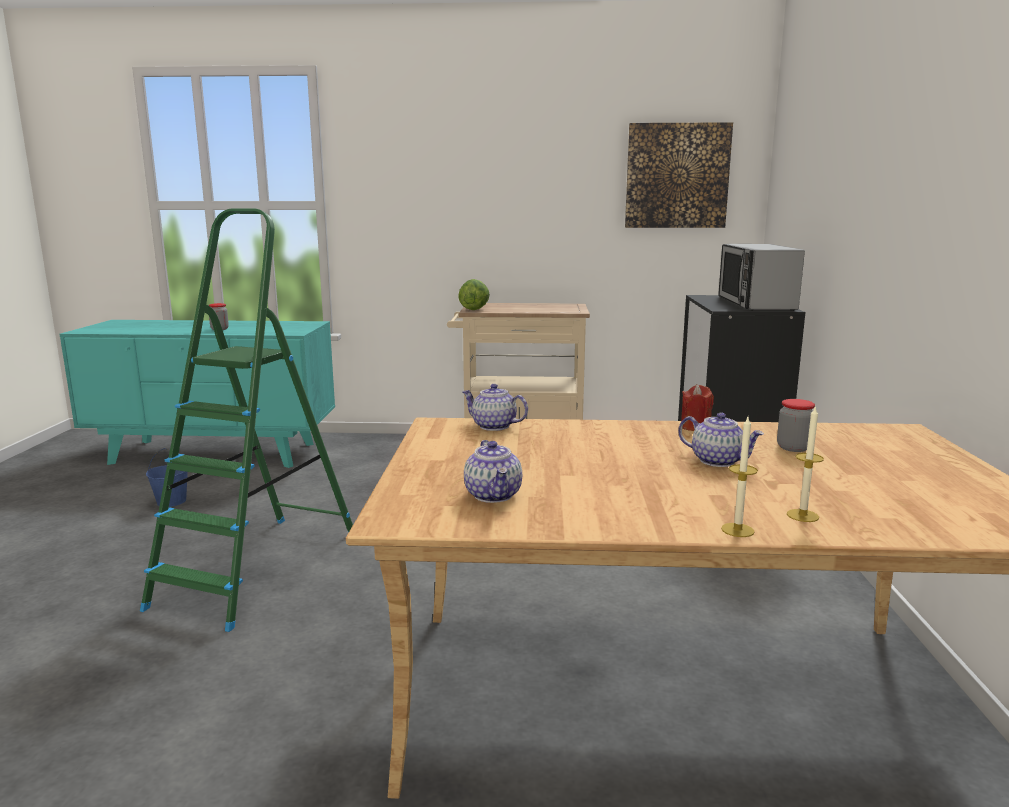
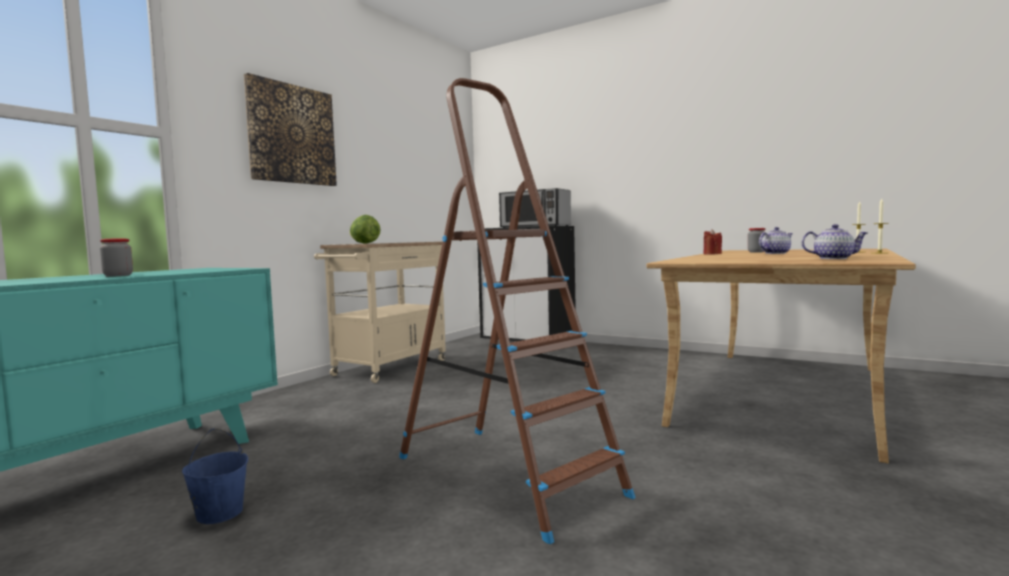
camera: 60 degrees left, 10 degrees down
green step ladder [140,209,353,632] -> brown step ladder [399,78,635,544]
teapot [462,384,528,431] -> none
picture [625,122,733,228] -> picture moved to [244,73,337,186]

